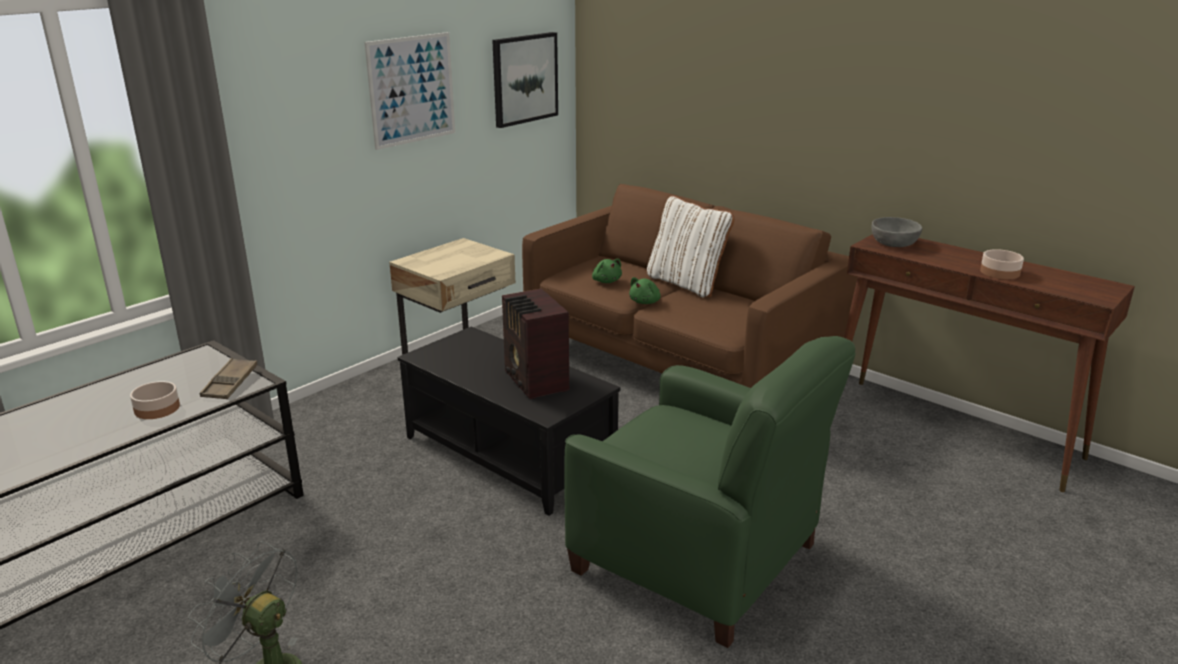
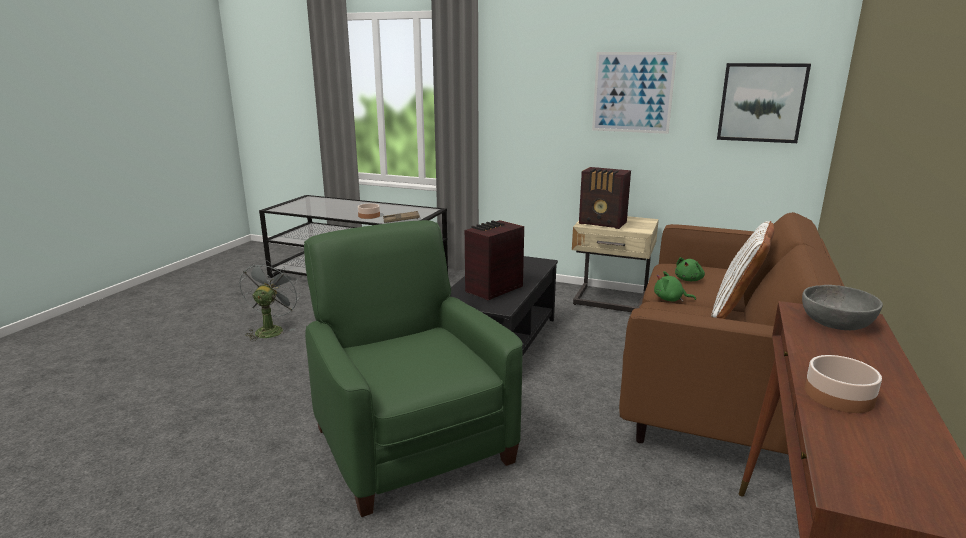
camera: 70 degrees right, 5 degrees down
green armchair [564,336,856,648] -> green armchair turned 135 degrees clockwise [304,220,523,517]
none -> radio [579,167,631,229]

